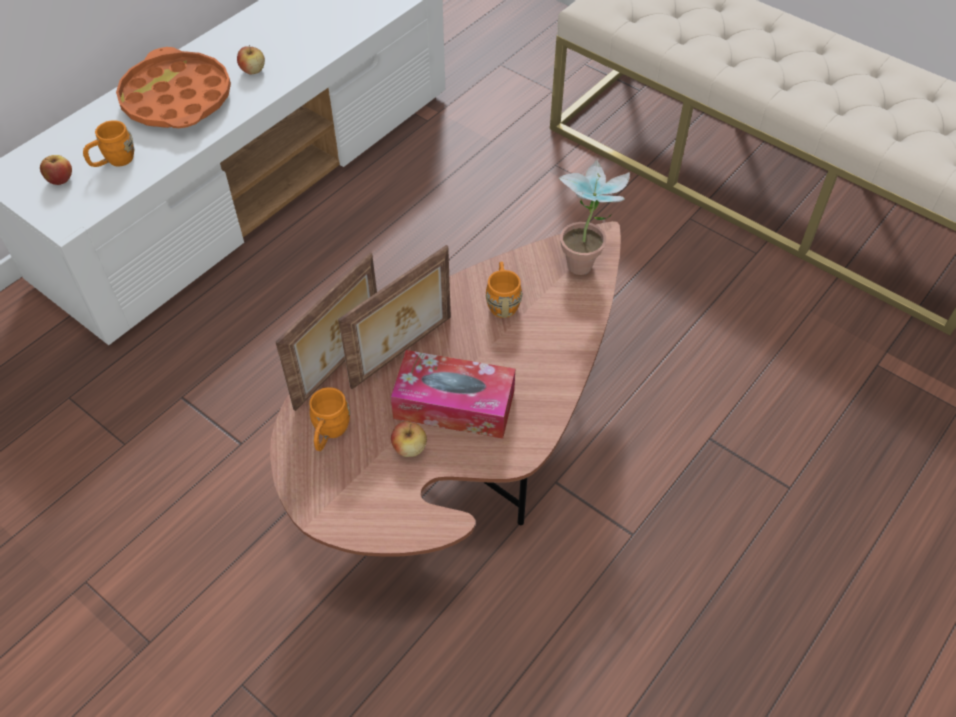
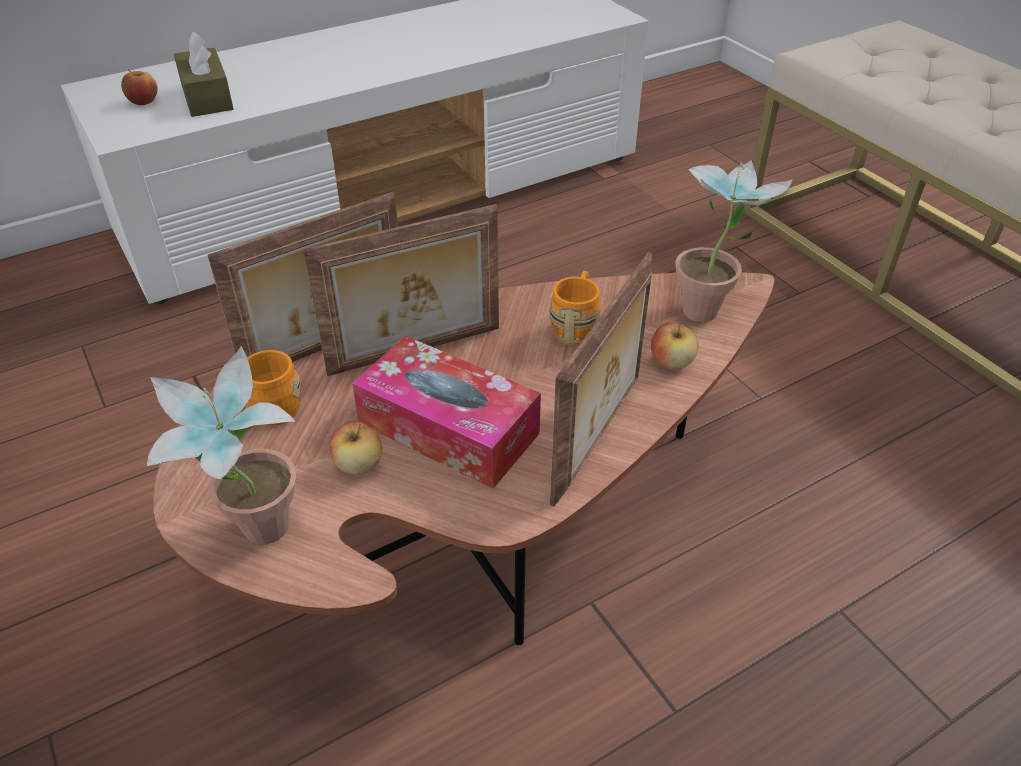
camera: 20 degrees right, 10 degrees down
orange mug [83,120,135,167] -> brown tissue box [174,31,234,117]
orange tray [116,47,231,128] -> none
apple [237,45,265,74] -> apple moved to [651,322,699,369]
none -> potted plant [147,346,296,545]
none -> picture frame [550,252,652,507]

